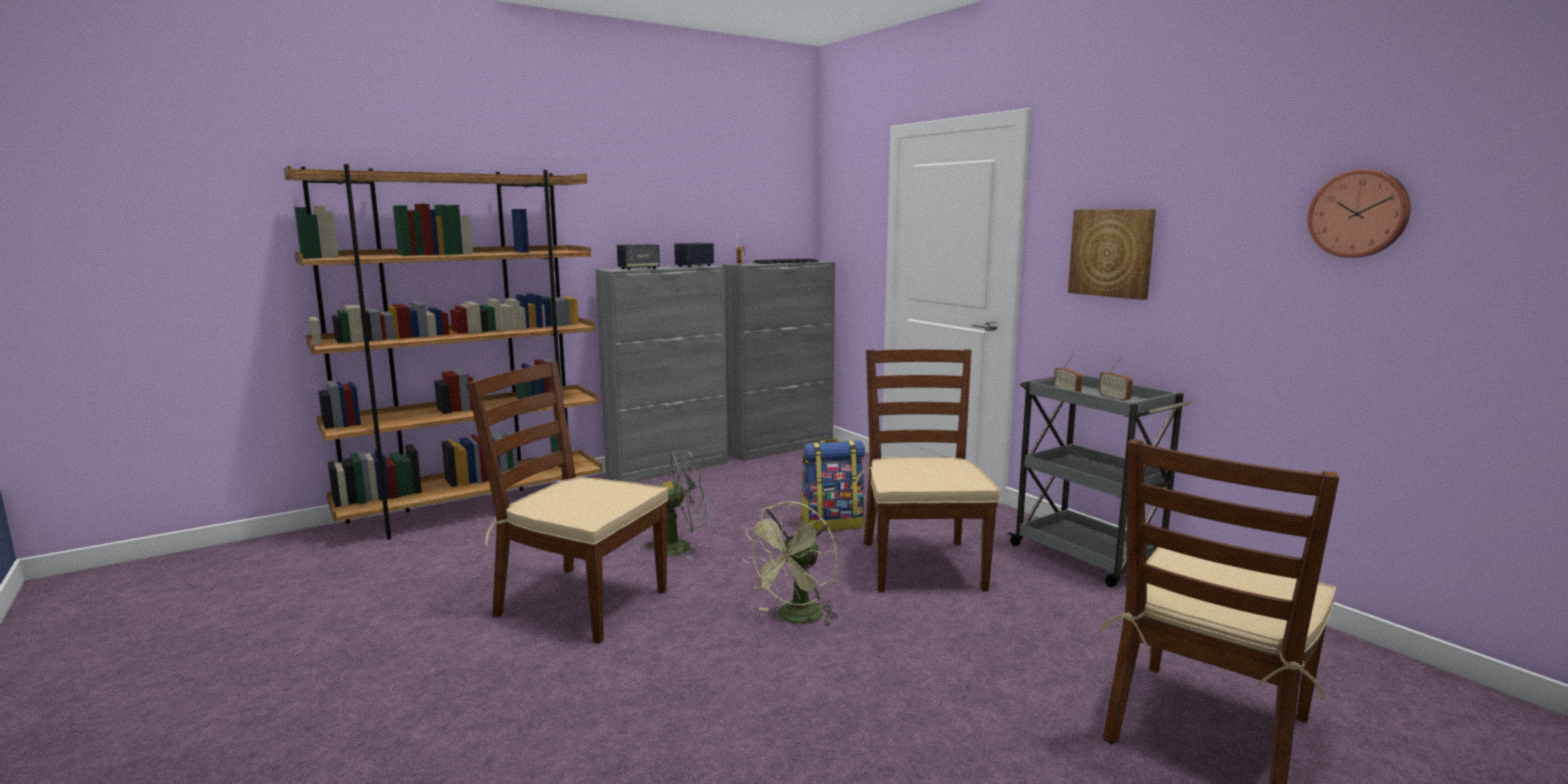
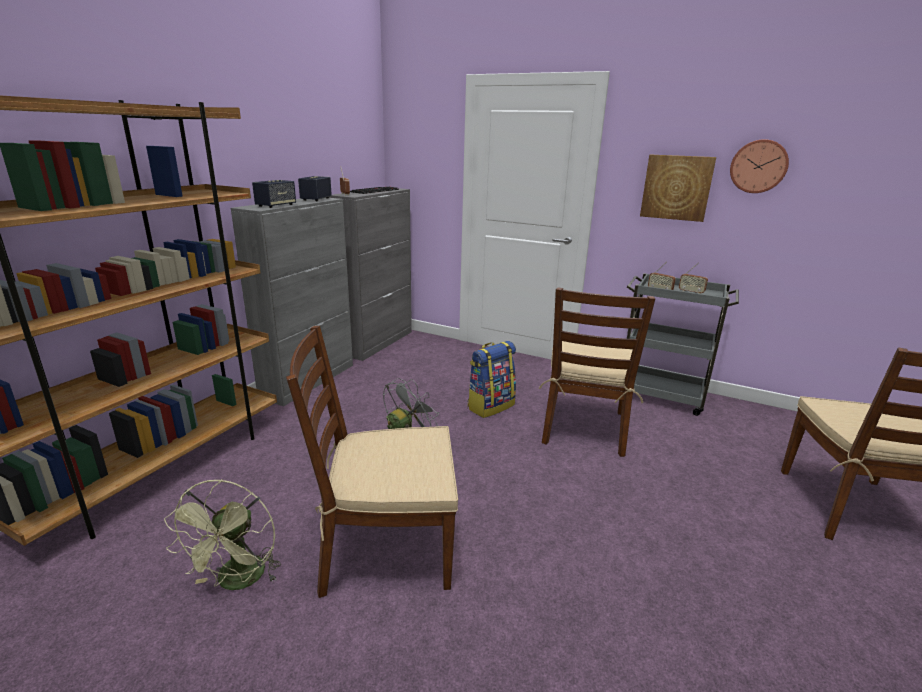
camera: 30 degrees left, 10 degrees up
green fan [742,501,839,627] -> green fan moved to [164,479,281,590]
brown chair [856,349,1000,592] -> brown chair turned 135 degrees counterclockwise [539,287,655,457]
wall clock [1308,169,1411,258] -> wall clock moved to [730,139,789,193]

